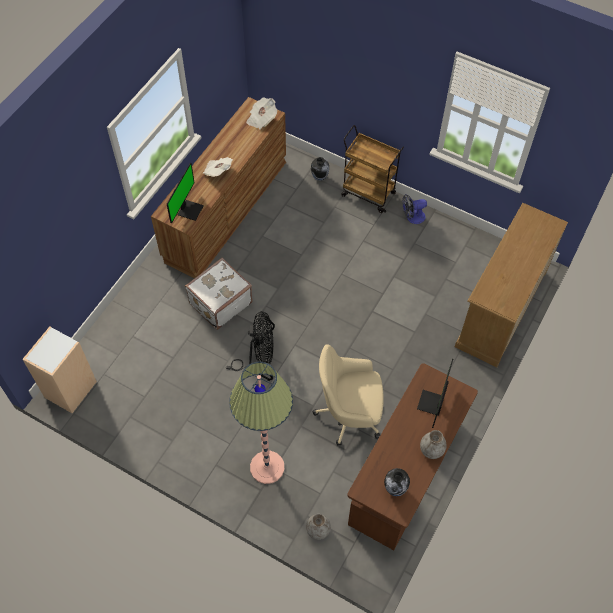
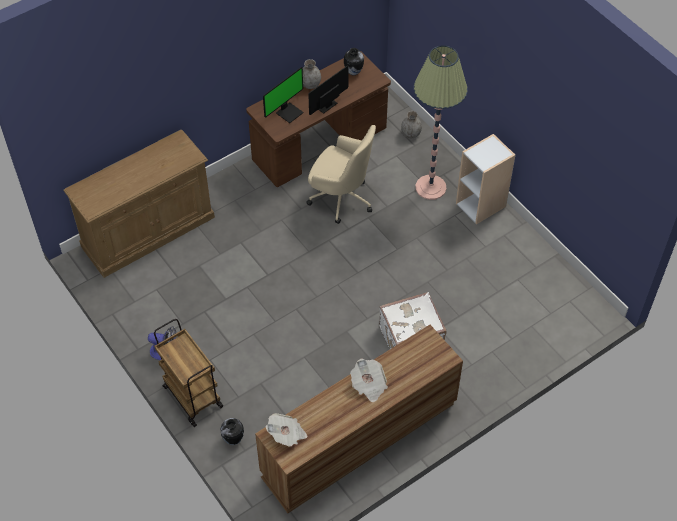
camera: 155 degrees left, 5 degrees down
bookcase [22,326,97,413] -> bookcase moved to [456,134,516,225]
monitor [167,163,204,223] -> monitor moved to [308,66,349,115]
black fan [226,311,275,381] -> none

